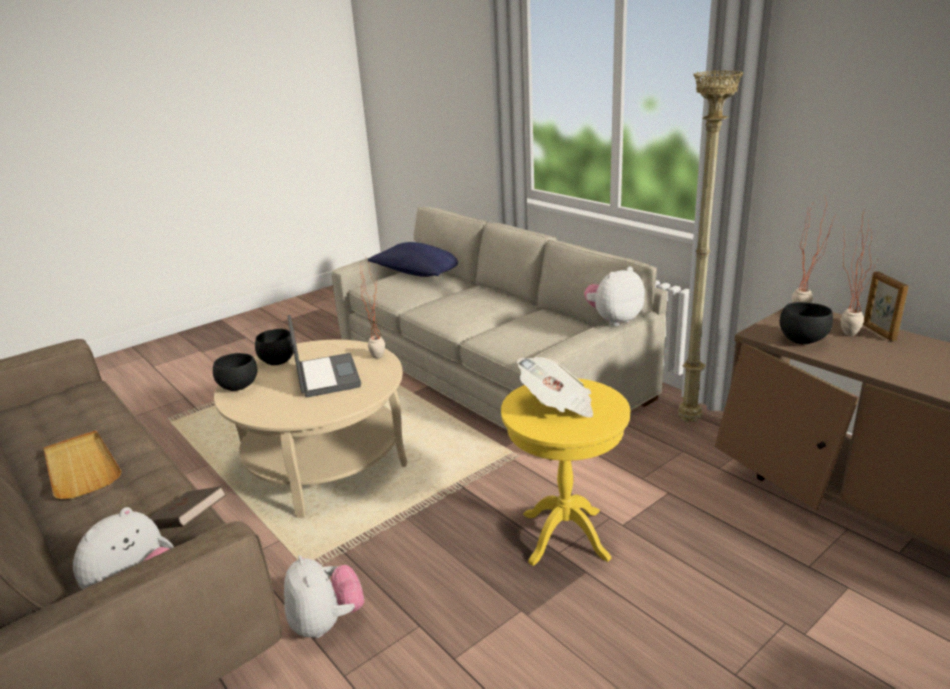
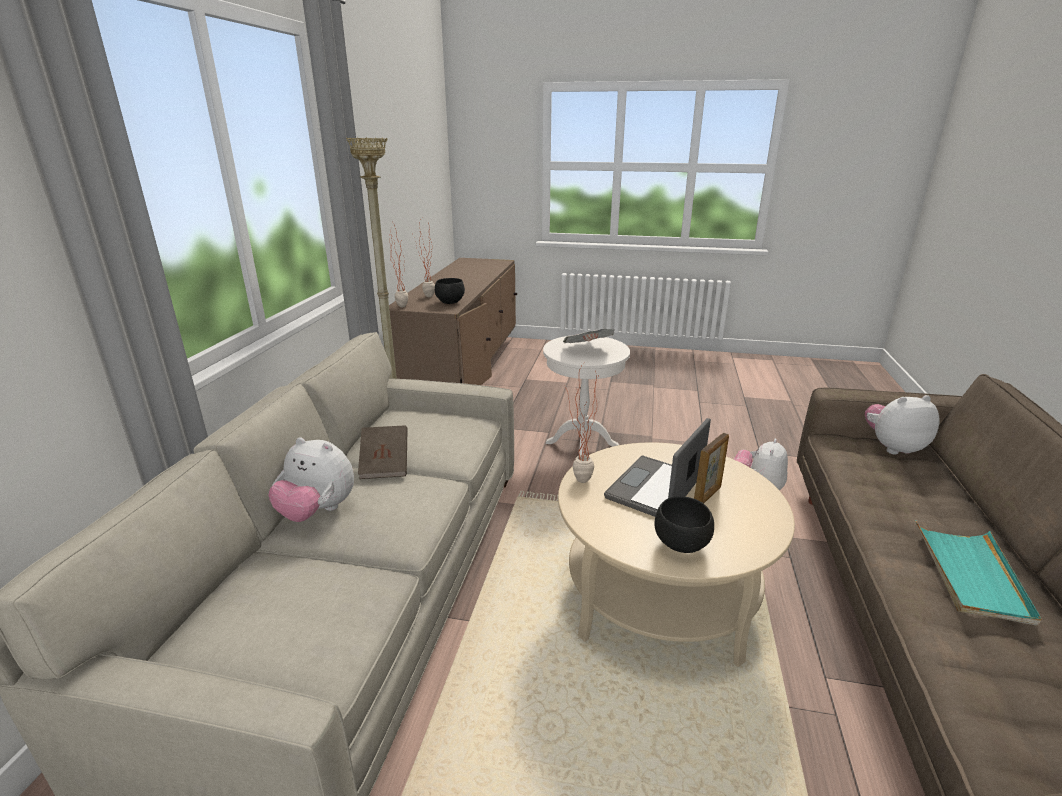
camera: 130 degrees left, 0 degrees up
beige tray [43,430,121,499] -> turquoise tray [915,520,1042,626]
brown book [149,486,226,529] -> brown book moved to [358,425,408,479]
black bowl [213,353,257,391] -> none
blue pillow [368,242,458,277] -> none
yellow side table [501,378,630,566] -> white side table [543,335,630,455]
plush toy [584,267,645,326] -> plush toy moved to [269,437,354,522]
picture frame [863,271,908,342] -> picture frame moved to [694,433,729,504]

